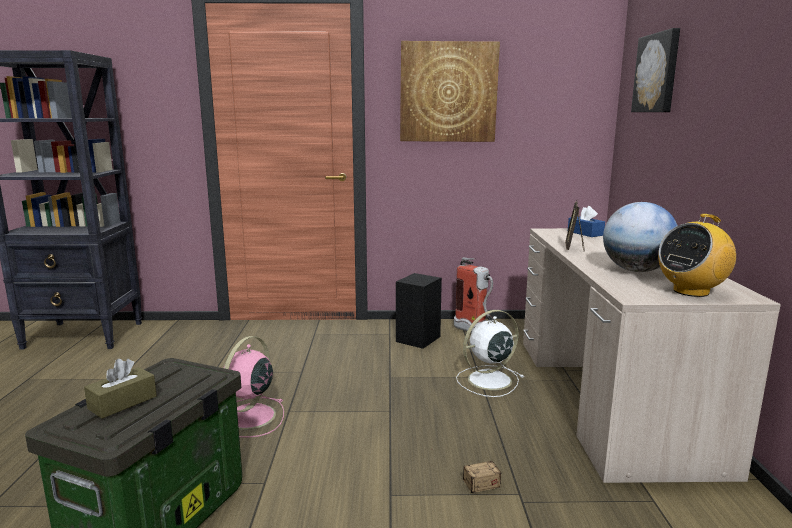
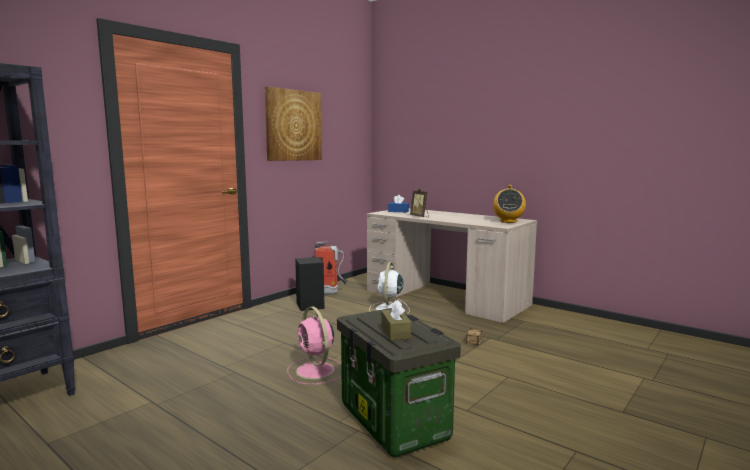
camera: 50 degrees left, 5 degrees down
globe [603,202,678,272] -> none
picture [631,28,680,112] -> none

